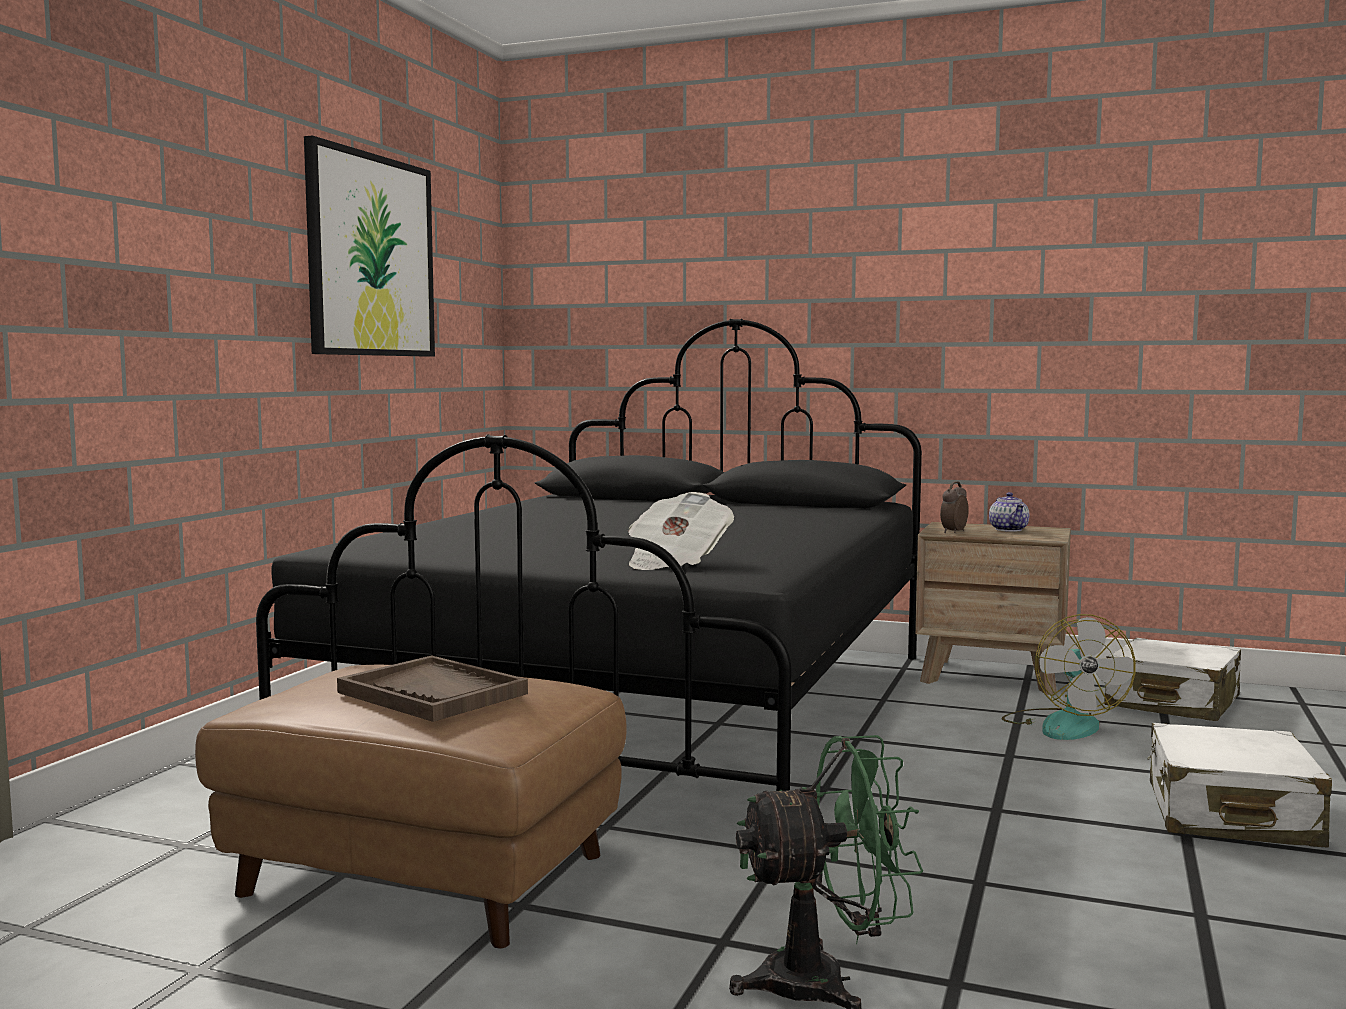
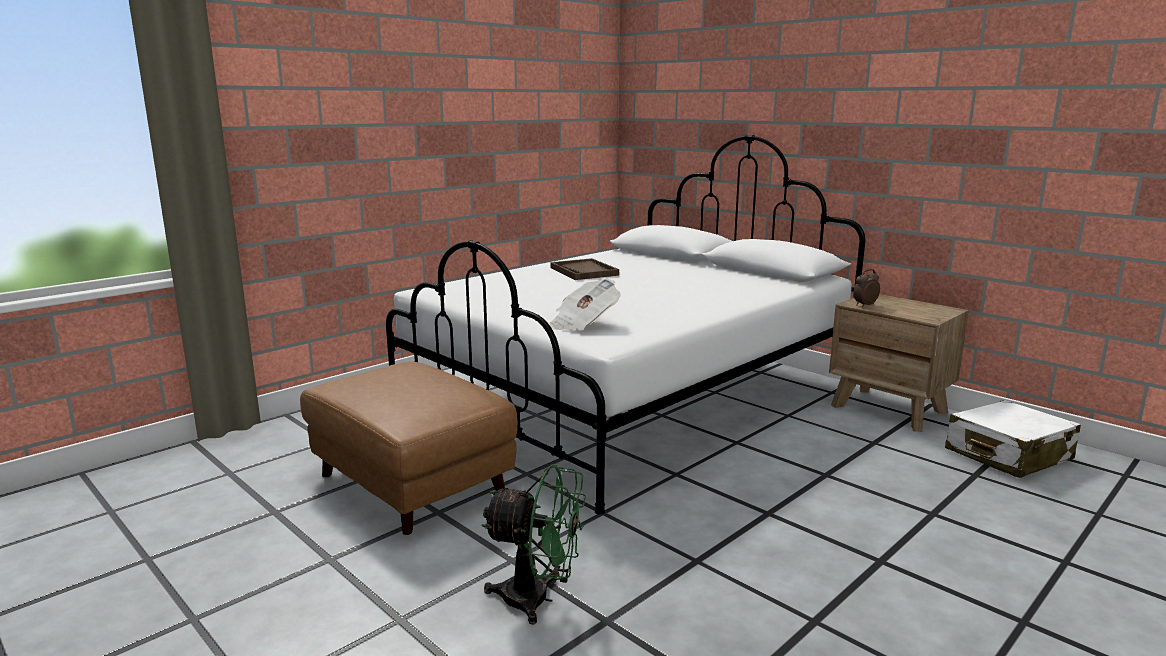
camera: 25 degrees right, 10 degrees up
black bed [256,318,922,791] -> white bed [386,135,865,515]
picture [304,135,435,357] -> none
brown tray [337,655,528,722] -> brown tray moved to [550,258,619,280]
teapot [989,492,1029,532] -> none
fan [1002,614,1136,740] -> none
white suitcase [1147,723,1332,847] -> none

